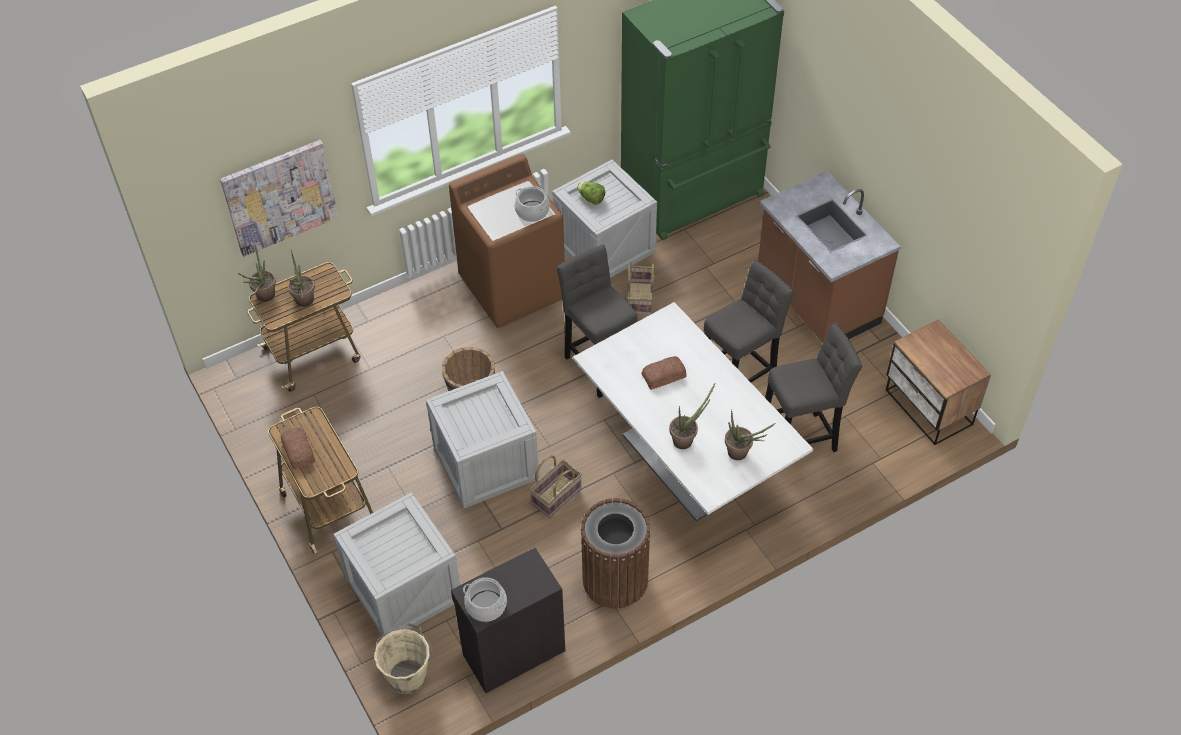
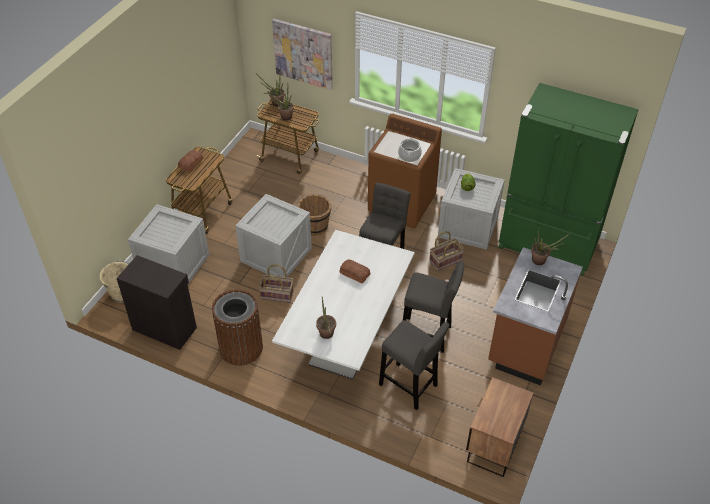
camera: 55 degrees right, 5 degrees down
cooking pot [463,577,507,622] -> none
potted plant [669,384,715,449] -> potted plant moved to [531,229,570,265]

